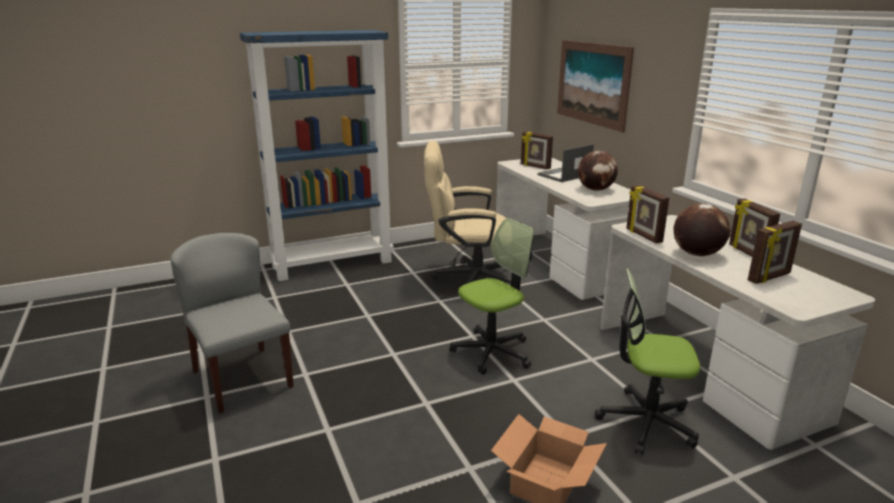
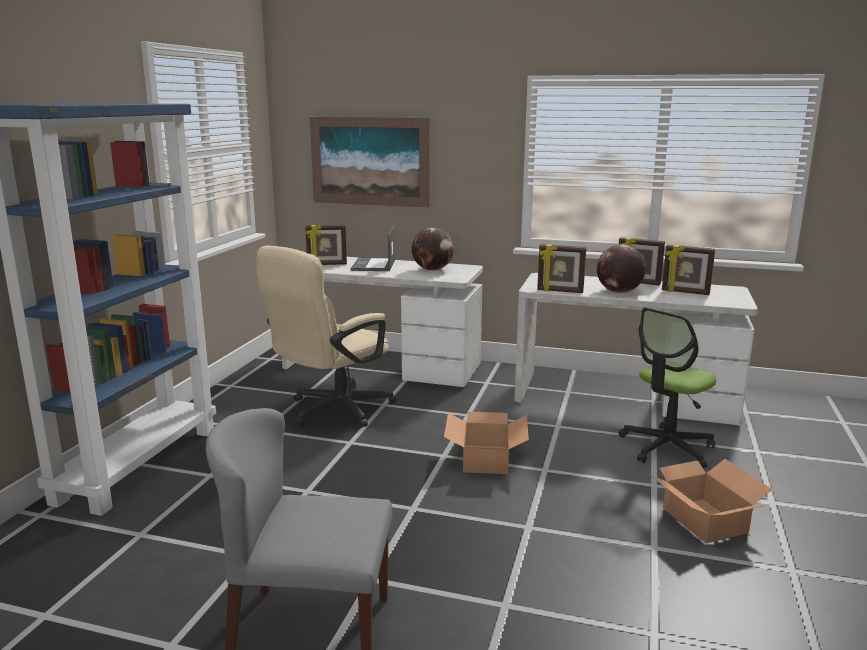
camera: 50 degrees left, 5 degrees down
office chair [449,218,534,375] -> cardboard box [444,411,529,474]
picture frame [748,221,802,284] -> picture frame turned 105 degrees clockwise [662,245,715,295]

